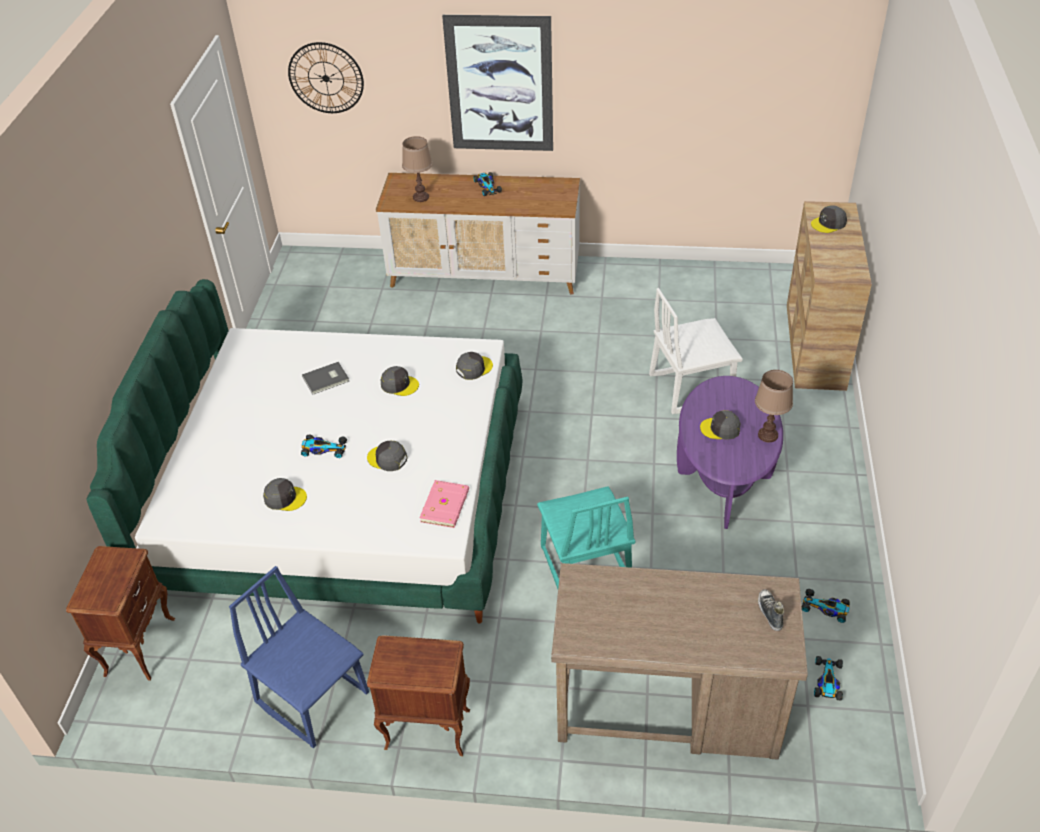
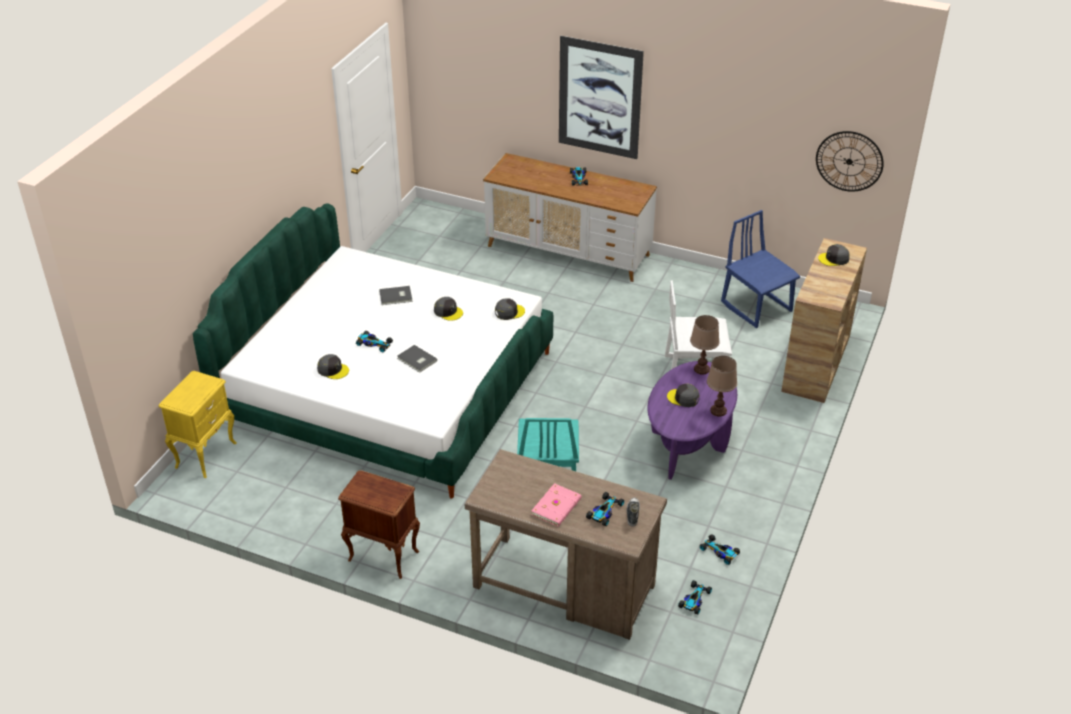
camera: 15 degrees right, 5 degrees down
brown nightstand [66,546,175,681] -> yellow nightstand [159,371,236,478]
blue chair [229,566,369,748] -> blue chair moved to [721,210,800,328]
wall clock [288,42,364,113] -> wall clock moved to [816,131,884,192]
grey cap [367,441,407,471] -> grey book [397,345,437,373]
brown table lamp [402,136,433,202] -> brown table lamp moved to [690,315,720,375]
pink book [419,480,469,528] -> pink book moved to [532,483,582,527]
none -> toy car [586,492,624,526]

